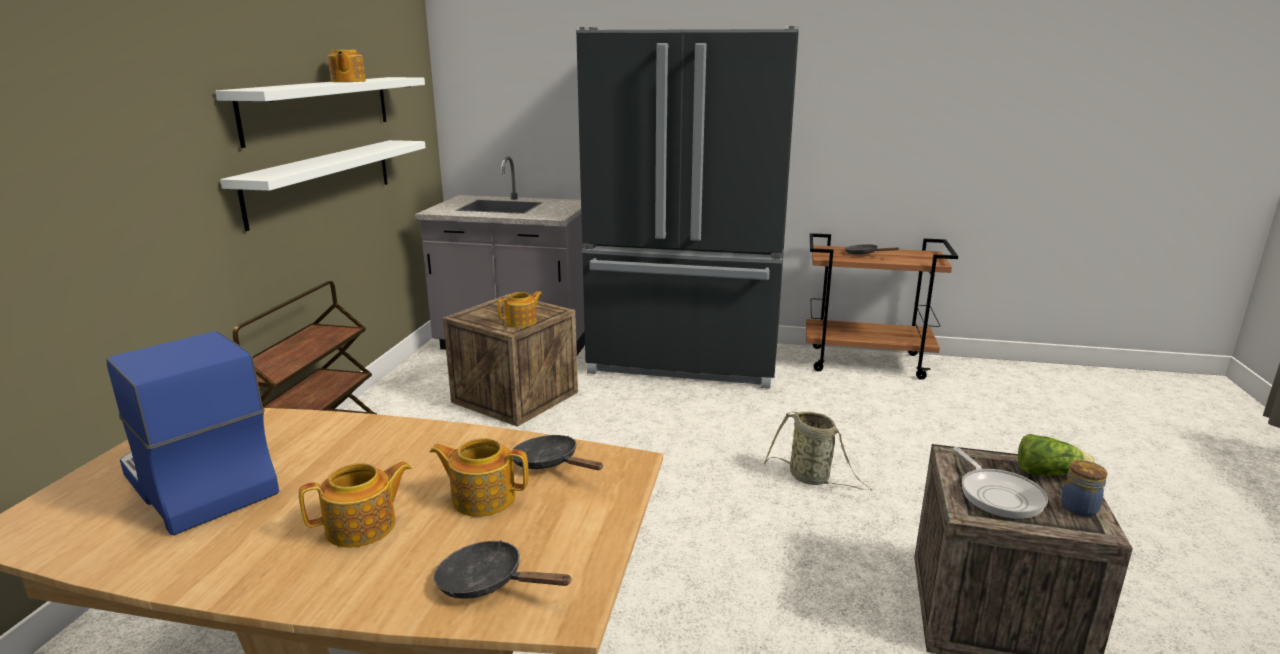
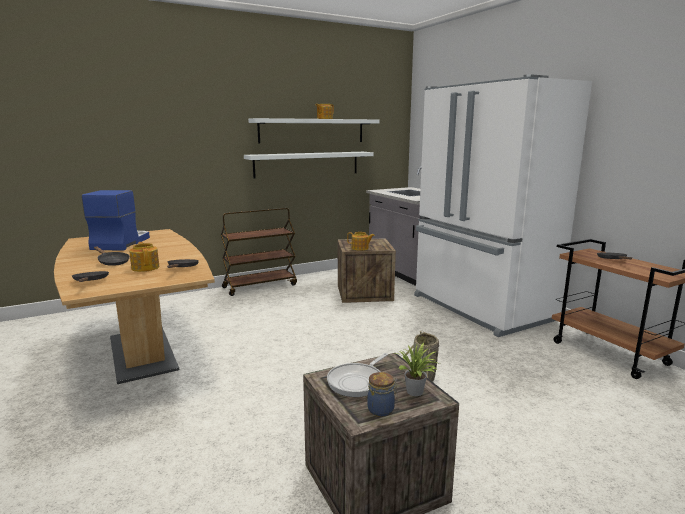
camera: 50 degrees right, 5 degrees down
teapot [299,461,411,547] -> black frying pan [94,247,130,266]
black fridge [576,26,799,389] -> white fridge [414,74,592,337]
lettuce [1018,434,1096,476] -> potted plant [398,343,440,396]

